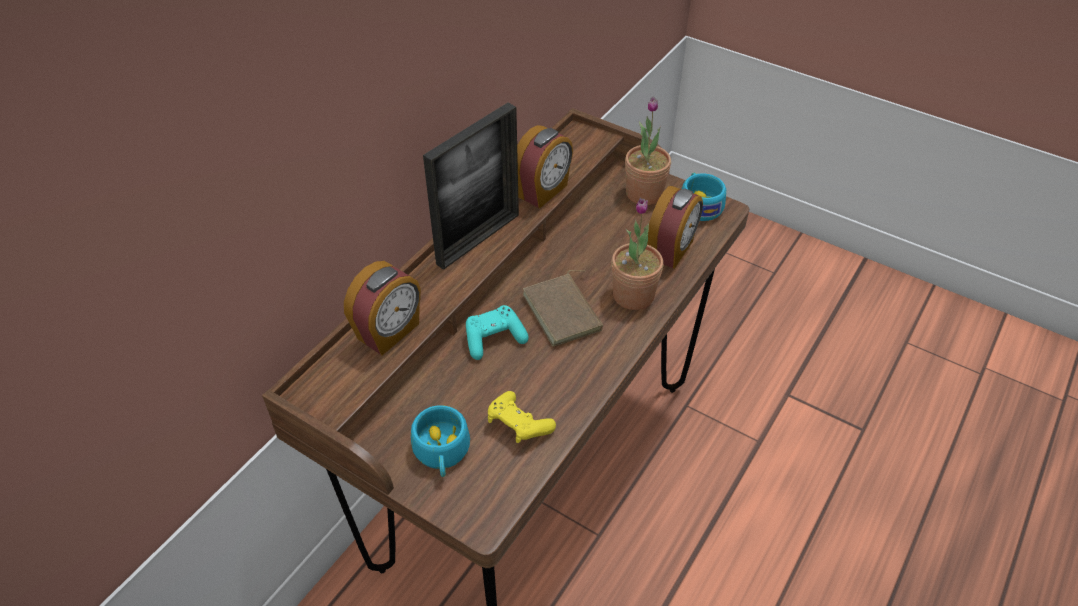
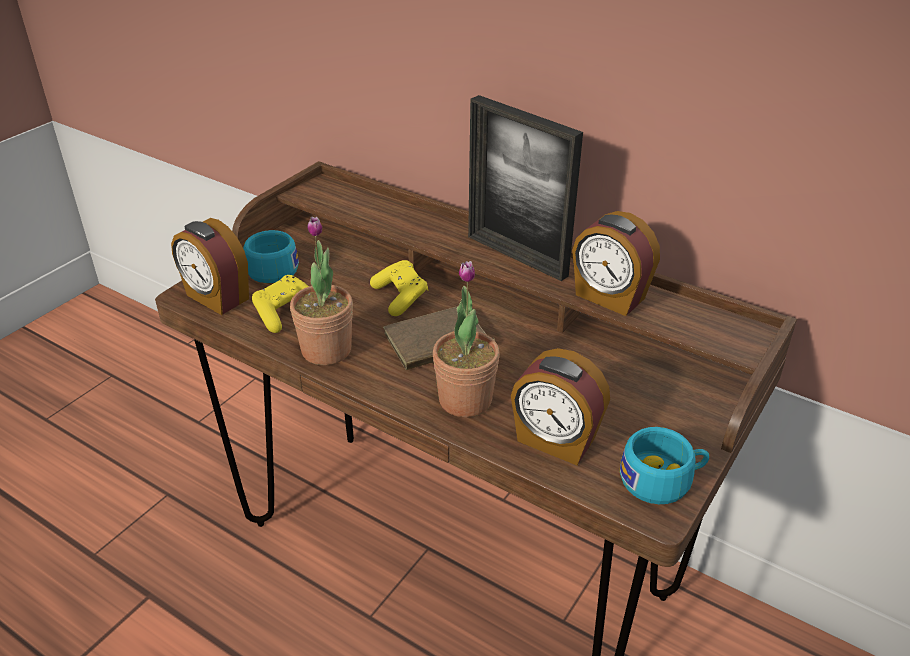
camera: 90 degrees right, 10 degrees down
alarm clock [344,261,421,355] -> alarm clock moved to [171,218,249,315]
turquoise game controller [466,305,529,360] -> yellow game controller [370,260,429,316]
potted plant [625,97,671,205] -> potted plant moved to [290,217,353,365]

